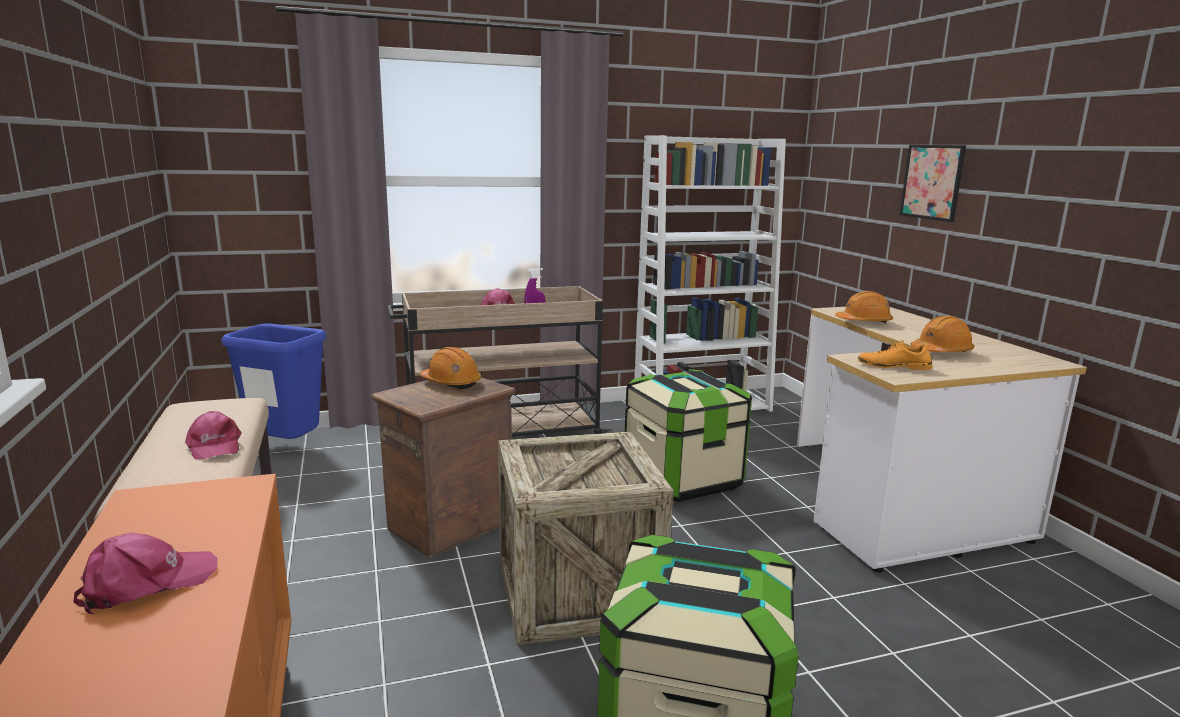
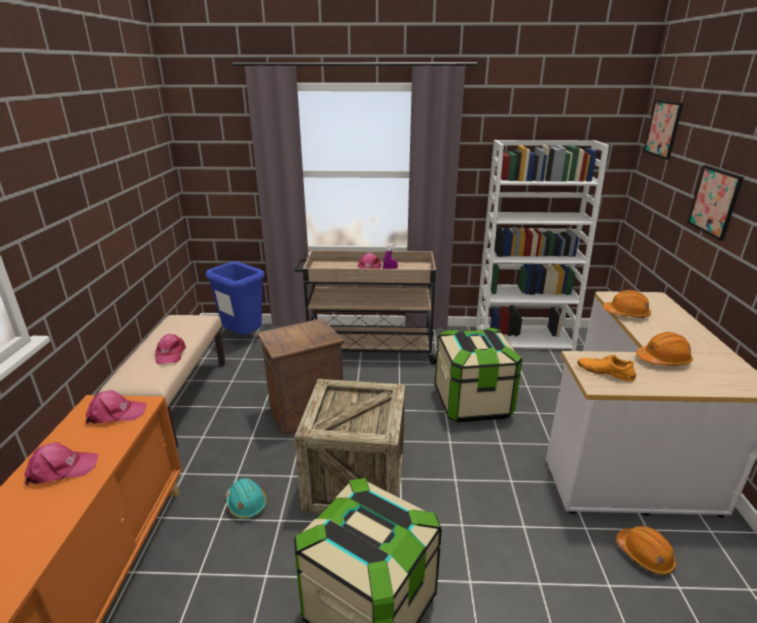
camera: 20 degrees right, 10 degrees up
orange hard hat [420,347,481,389] -> orange hard hat moved to [616,526,676,575]
none -> pink cap [86,390,147,425]
none -> turquoise hard hat [226,478,267,519]
none -> picture [643,100,683,160]

